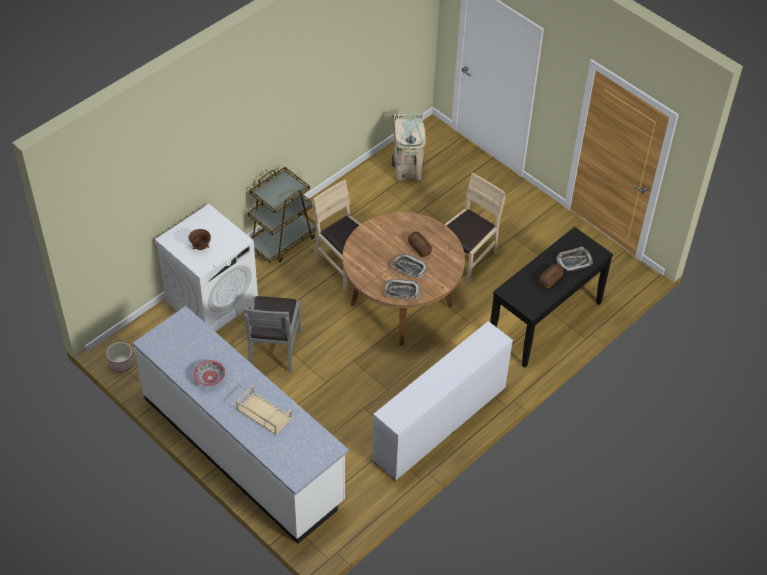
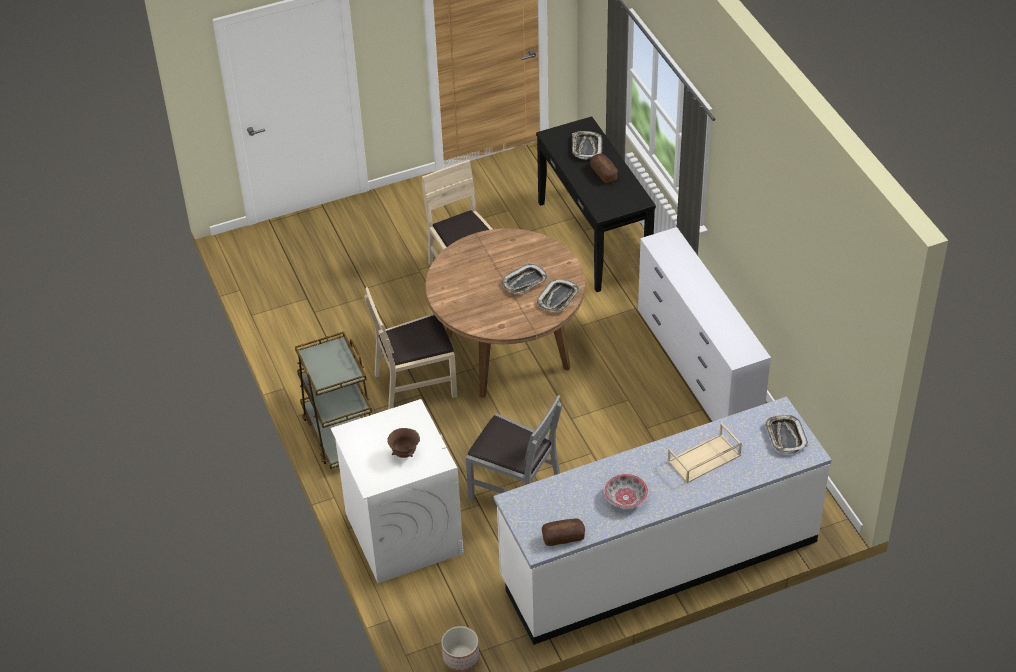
camera: 65 degrees left, 5 degrees down
beige trash can [392,113,426,181] -> none
bread [408,232,432,257] -> bread moved to [542,519,585,546]
none -> tray [764,415,808,454]

